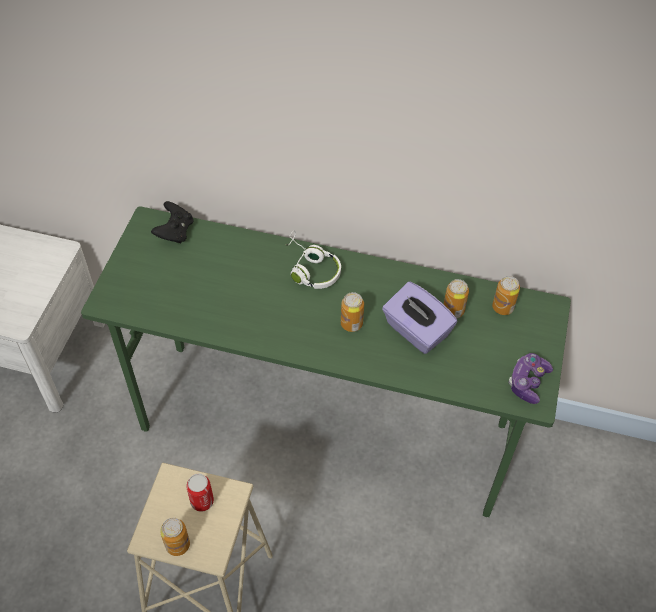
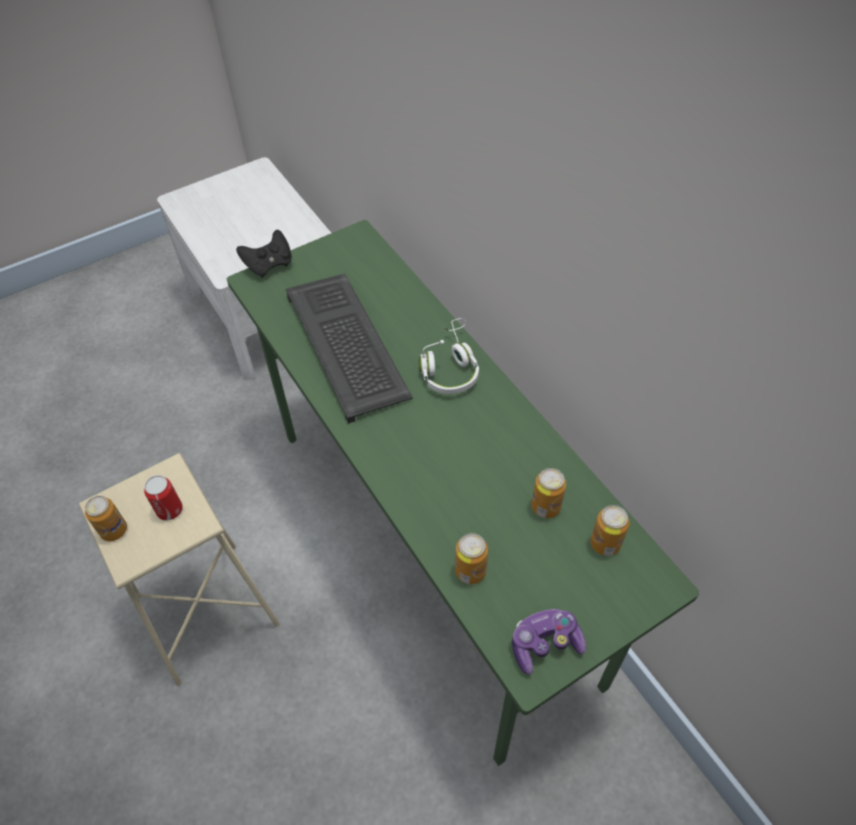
camera: 45 degrees right, 0 degrees up
black game controller [151,201,193,243] -> black game controller moved to [236,230,292,277]
can [341,292,364,332] -> can moved to [455,533,488,584]
purple tissue box [382,282,457,354] -> none
none -> keyboard [286,274,413,423]

